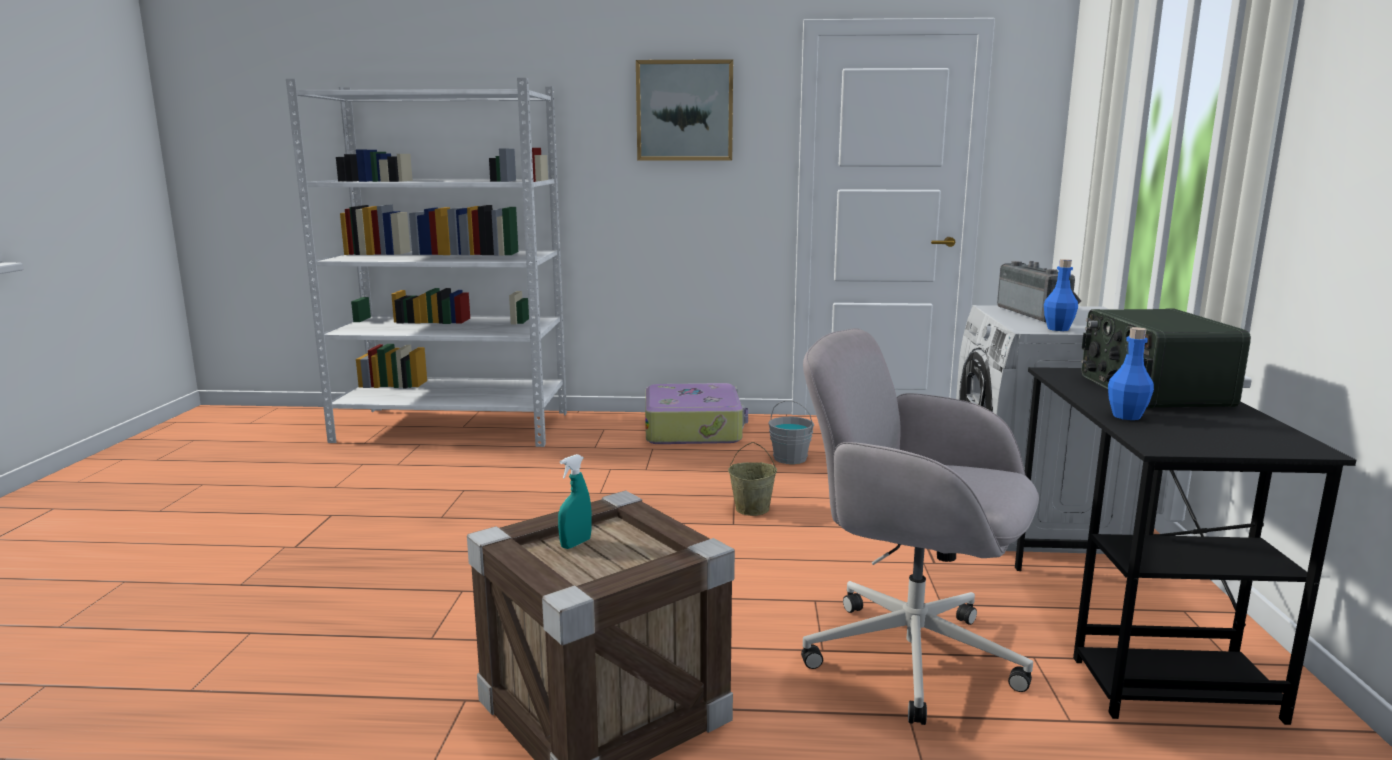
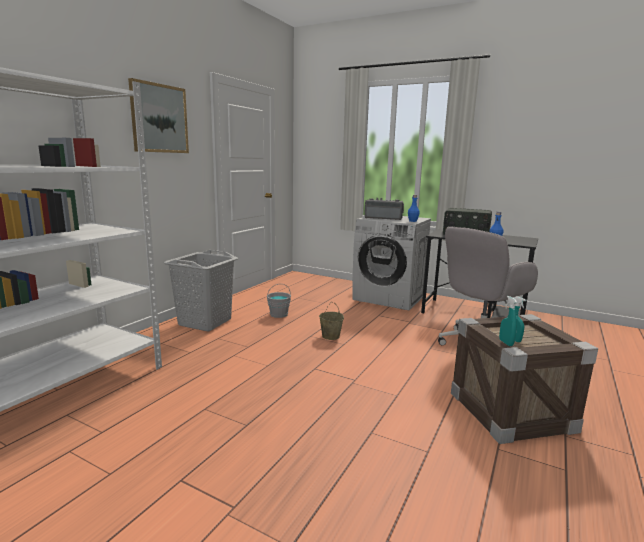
camera: 65 degrees left, 0 degrees up
suitcase [645,383,748,444] -> grey laundry basket [164,250,238,331]
none -> turquoise spray bottle [499,296,517,346]

